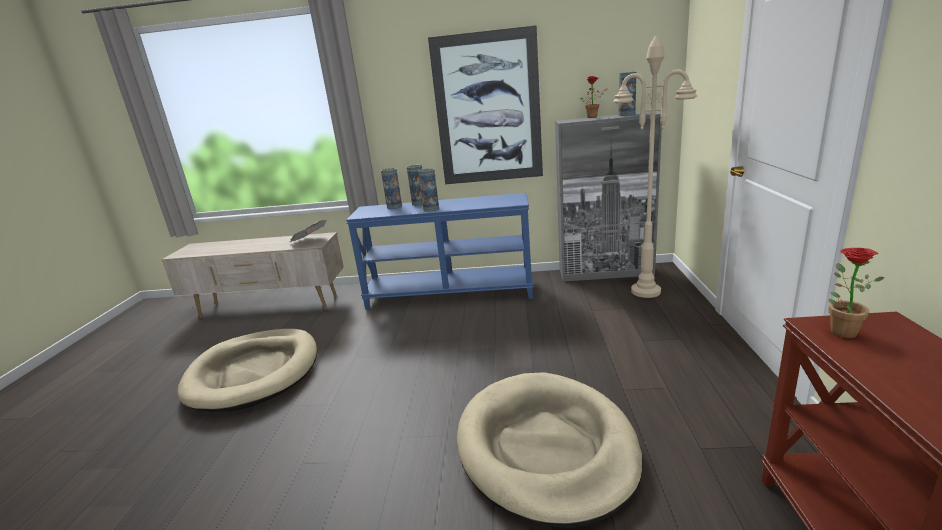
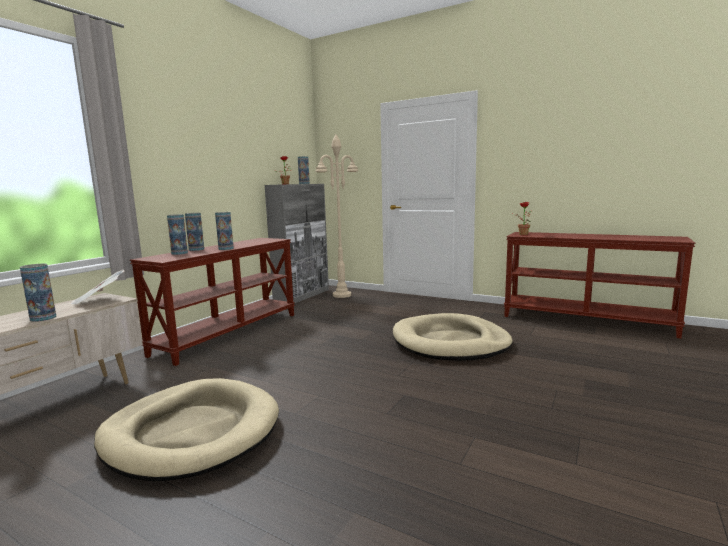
camera: 65 degrees left, 10 degrees down
blue console table [346,193,533,309] -> brown console table [130,238,295,366]
picture [428,25,543,184] -> none
none -> vase [20,264,56,322]

